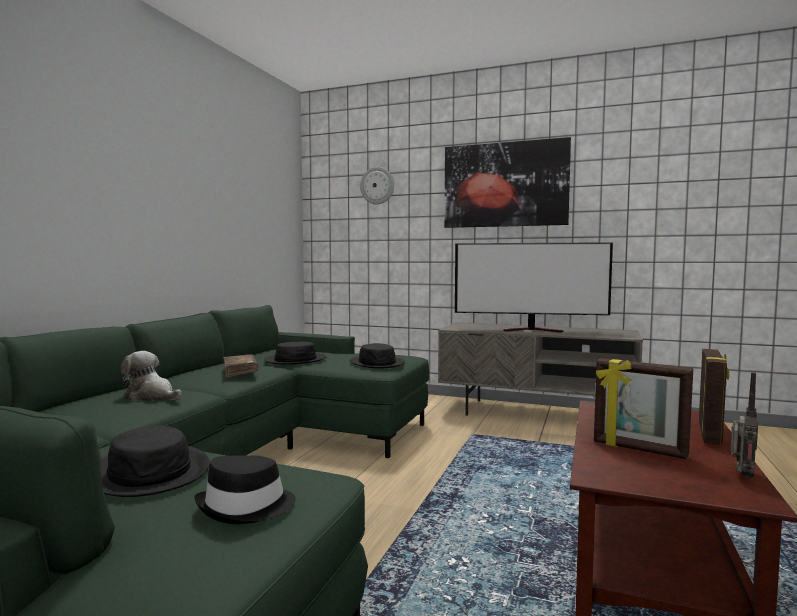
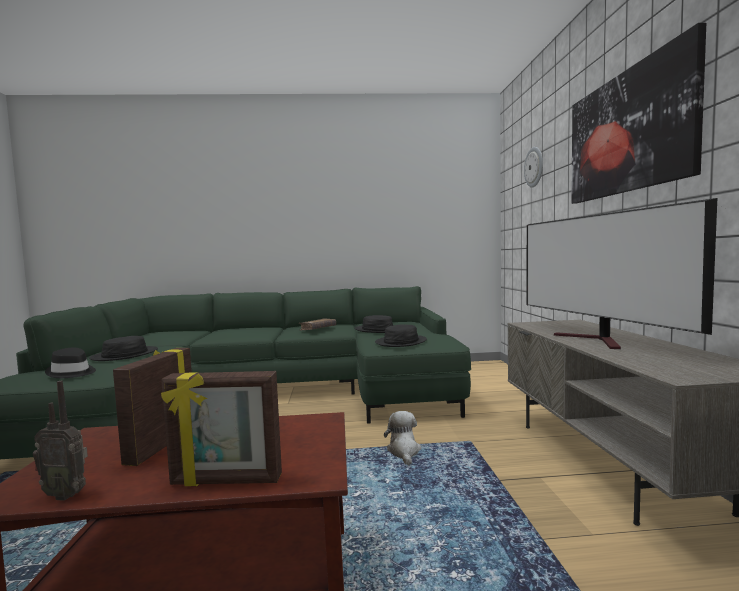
camera: 65 degrees right, 0 degrees up
plush toy [121,351,182,401] -> plush toy moved to [384,411,422,466]

